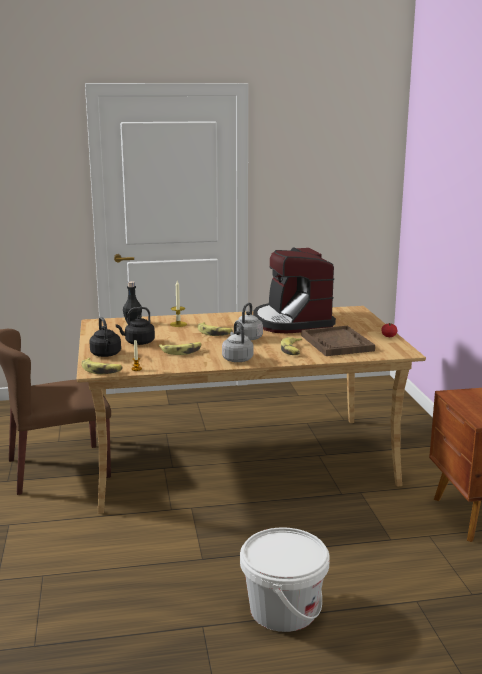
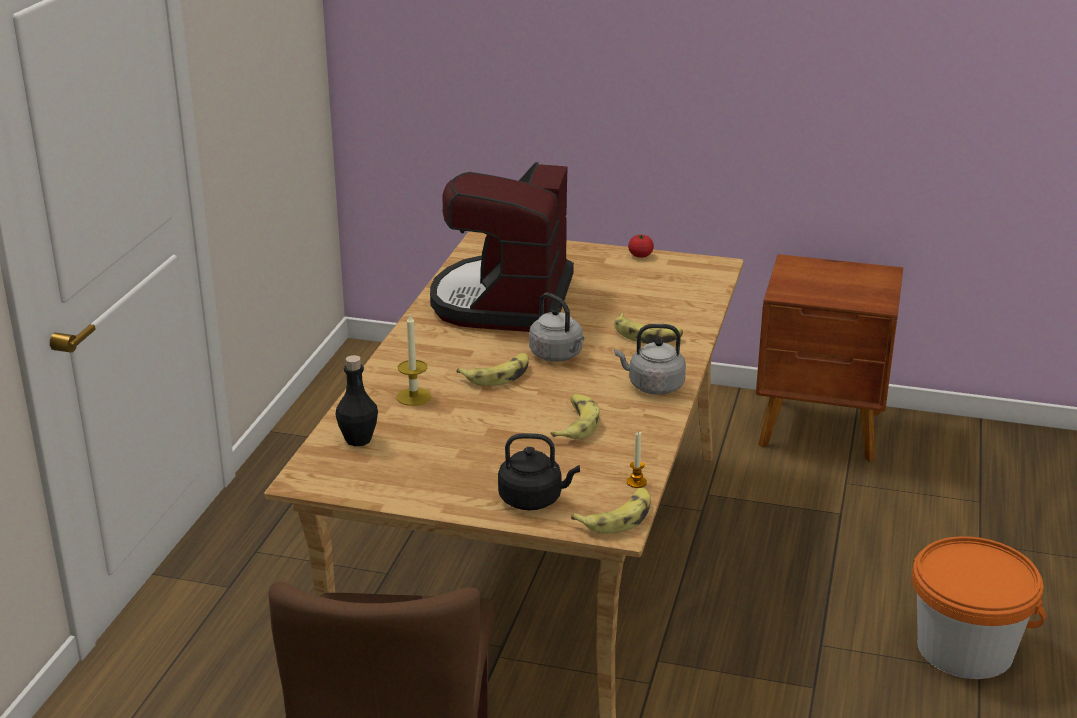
camera: 65 degrees left, 10 degrees up
black kettle [116,307,155,345] -> none
white bucket [240,527,330,632] -> orange bucket [912,536,1046,679]
coffee machine [253,247,336,334] -> coffee machine turned 90 degrees clockwise [430,162,574,332]
brown tray [301,326,375,356] -> none

